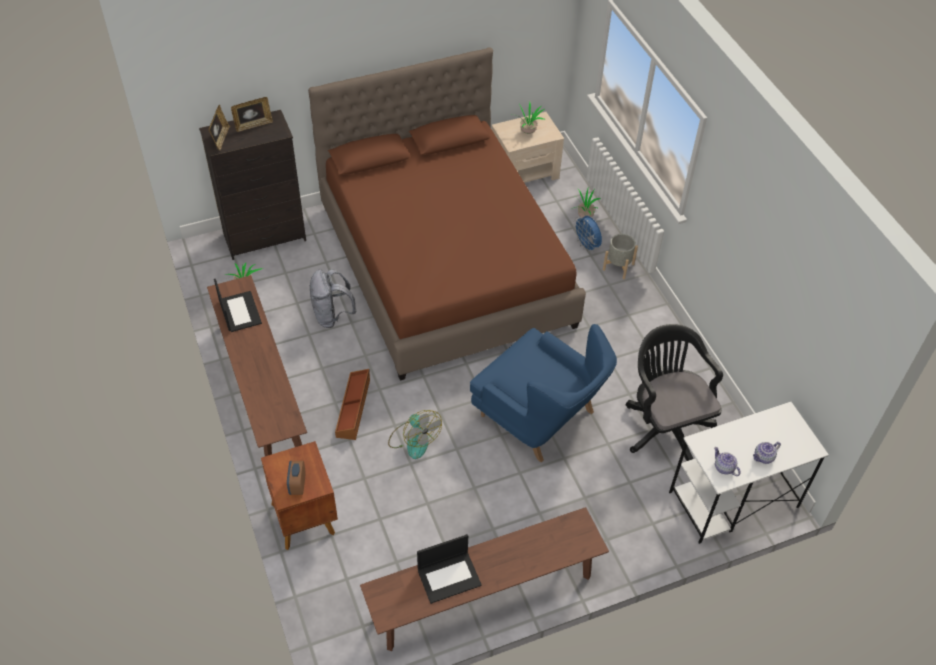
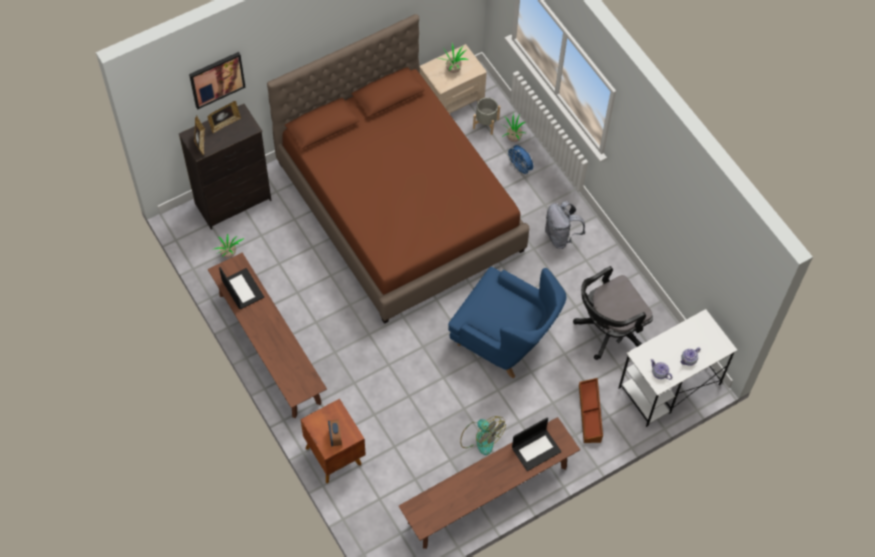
camera: 10 degrees left, 10 degrees up
grey backpack [310,269,356,328] -> grey backpack moved to [545,201,585,249]
brown storage box [335,369,370,440] -> brown storage box moved to [579,378,603,443]
fan [388,410,442,459] -> fan moved to [460,416,506,455]
laptop [417,534,482,604] -> laptop moved to [512,417,561,471]
grey planter [603,234,638,279] -> grey planter moved to [473,97,500,135]
black office chair [626,324,723,461] -> black office chair turned 90 degrees counterclockwise [573,266,653,360]
none -> picture [189,52,246,109]

